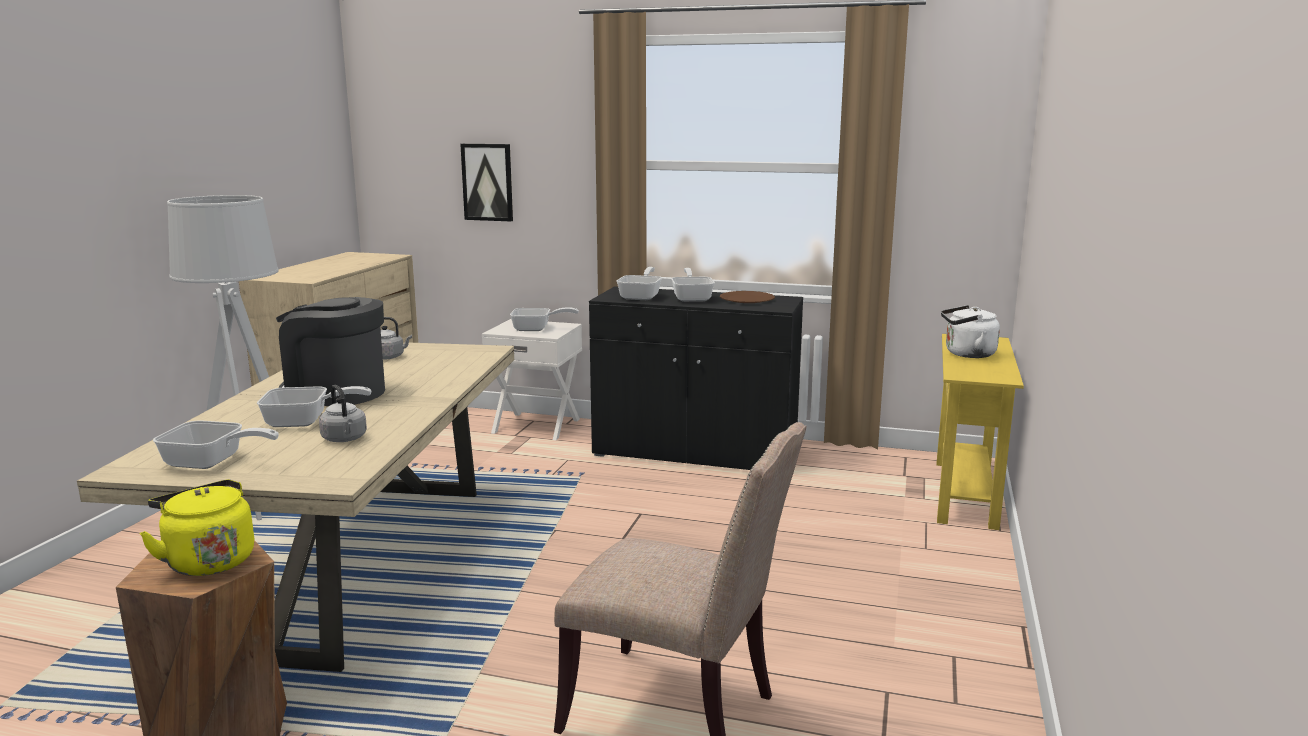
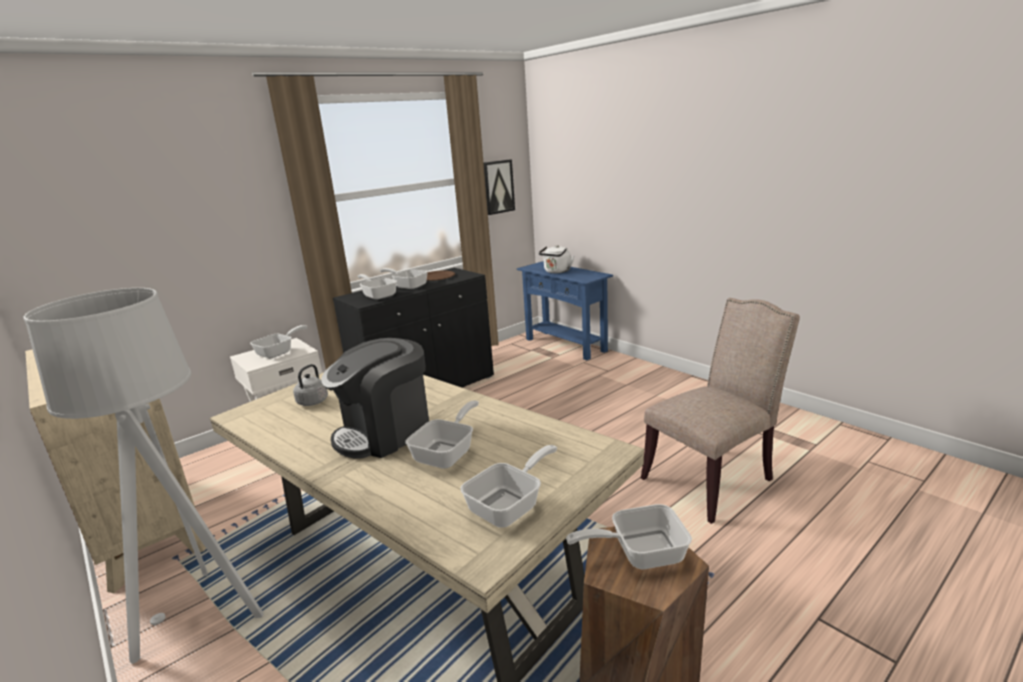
camera: 55 degrees left, 5 degrees up
yellow kettle [139,479,254,576] -> frying pan [566,504,692,569]
grey kettle [319,385,367,442] -> none
picture [460,144,513,221] -> picture moved to [484,159,515,215]
yellow console table [937,334,1024,530] -> blue console table [517,261,613,360]

